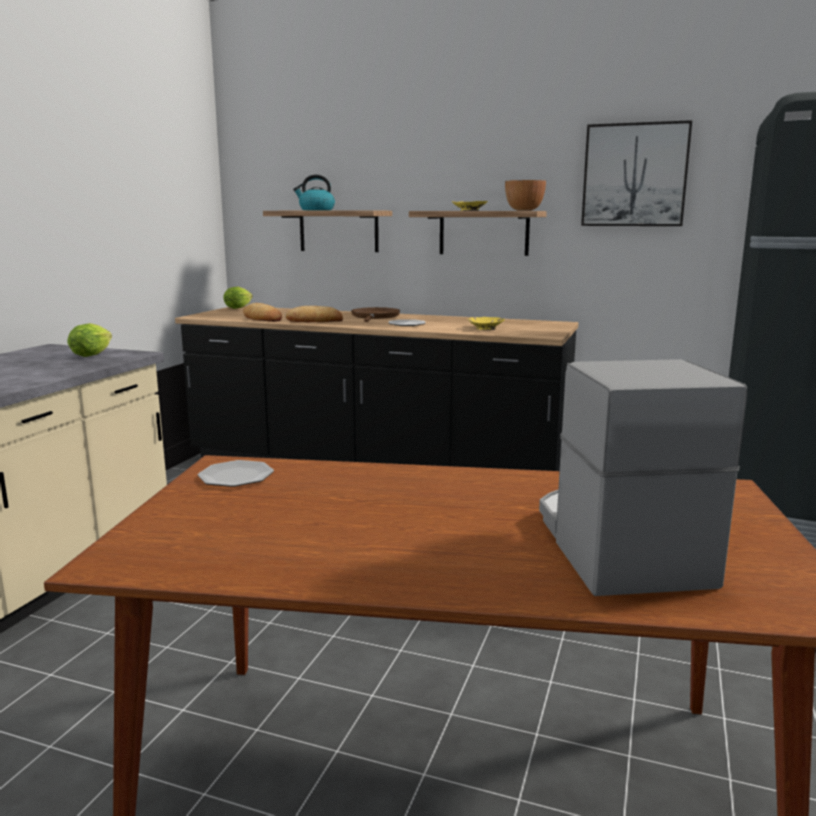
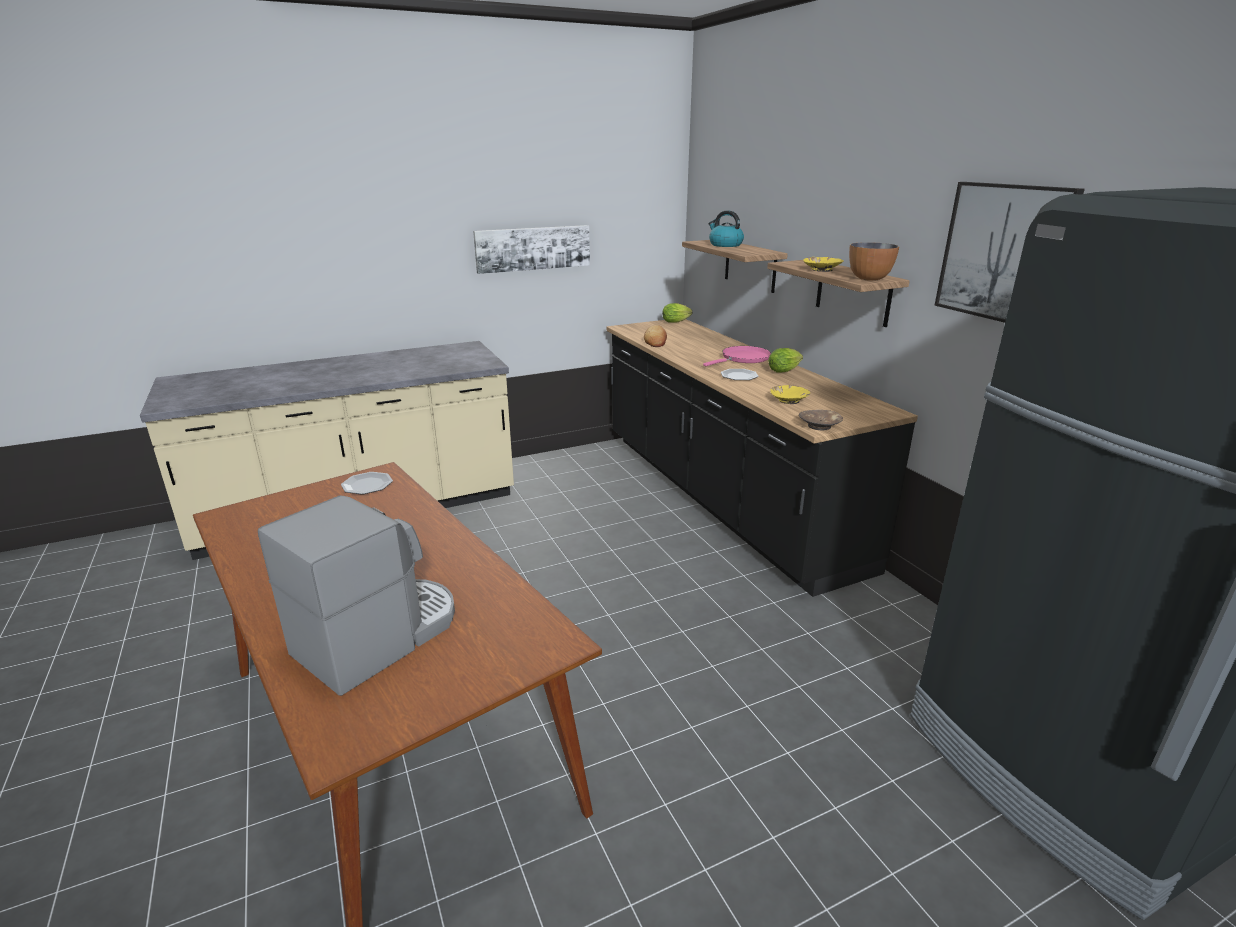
camera: 45 degrees right, 10 degrees up
lettuce [67,323,112,357] -> lettuce moved to [768,348,803,373]
bread [285,306,343,322] -> none
brown frying pan [351,307,400,322] -> pink frying pan [703,346,771,366]
none -> picture [473,225,590,274]
none -> brown bowl [799,410,843,430]

